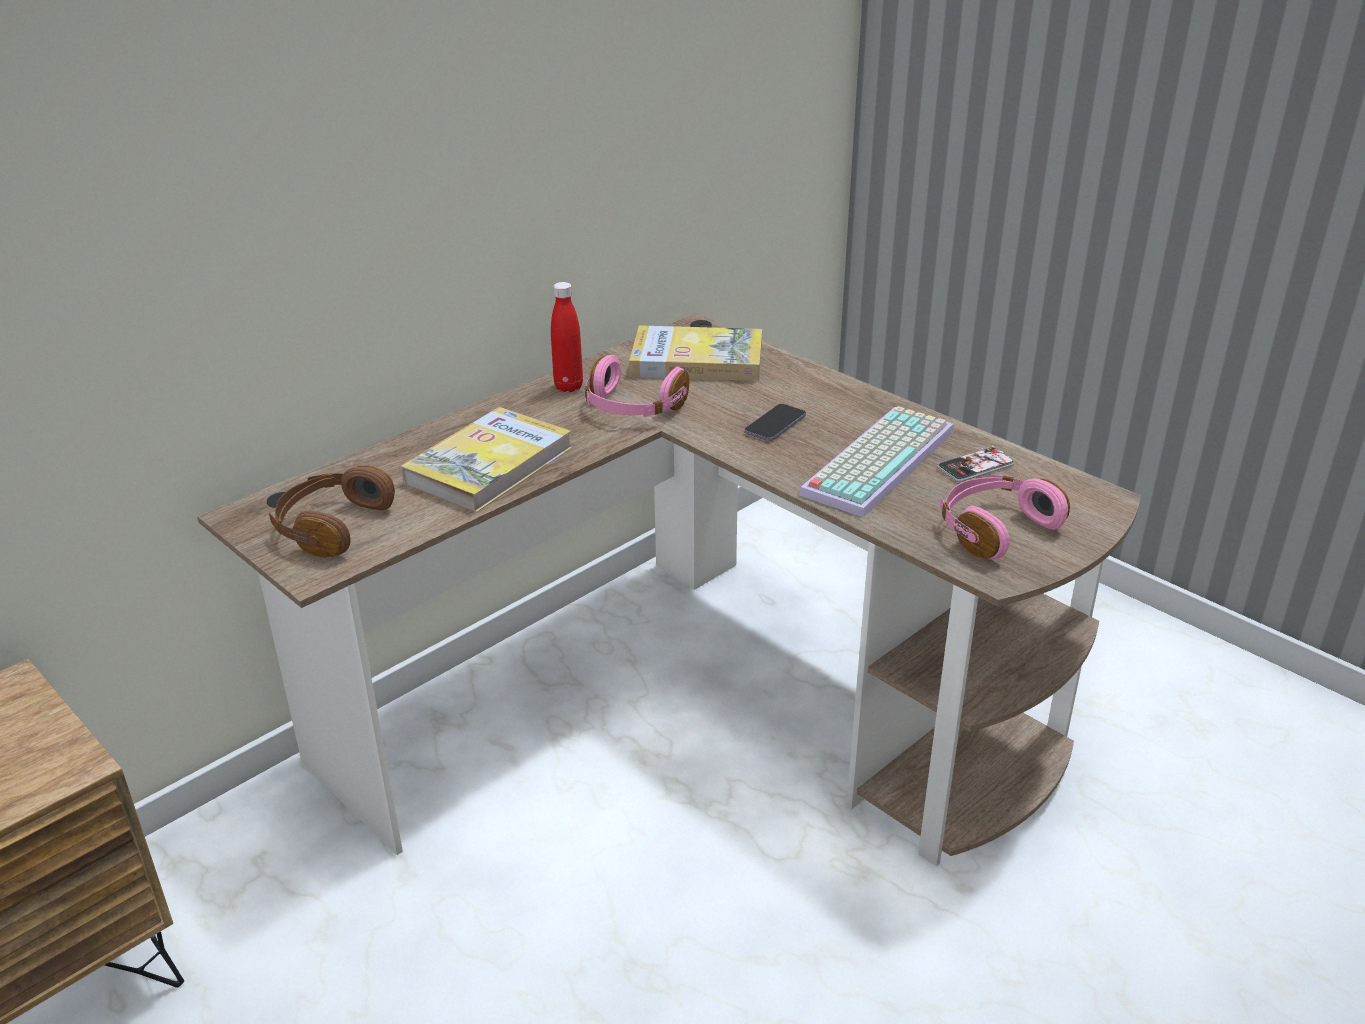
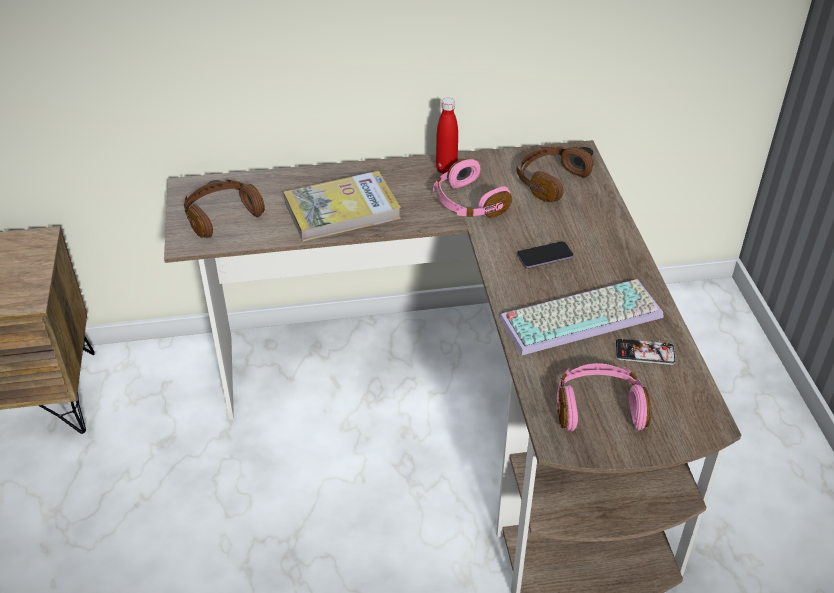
camera: 35 degrees right, 10 degrees up
book [629,325,762,381] -> brown headphones [517,147,594,202]

